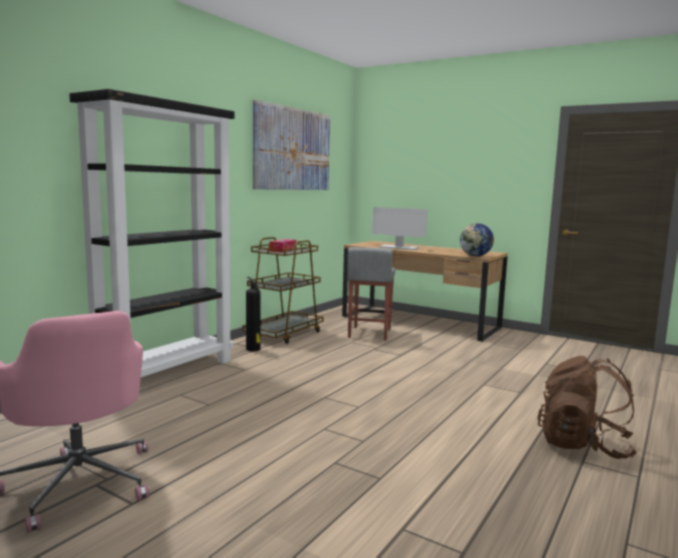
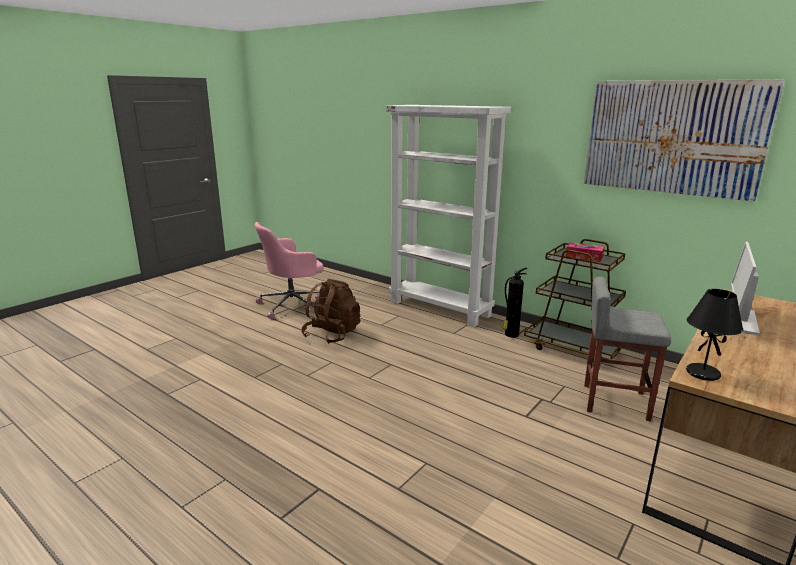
camera: 95 degrees right, 10 degrees up
black bookcase [69,89,235,377] -> white bookcase [386,105,511,327]
globe [460,223,494,256] -> black table lamp [686,289,743,381]
brown backpack [537,356,637,459] -> brown backpack moved to [301,279,360,344]

